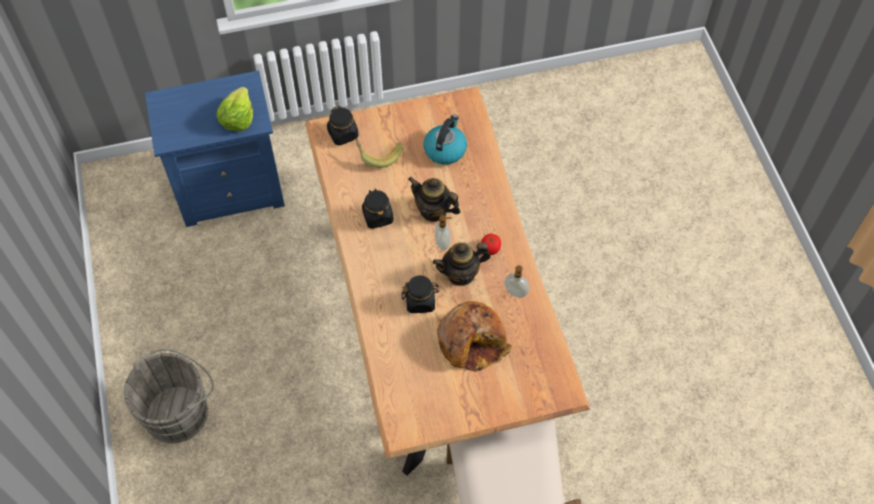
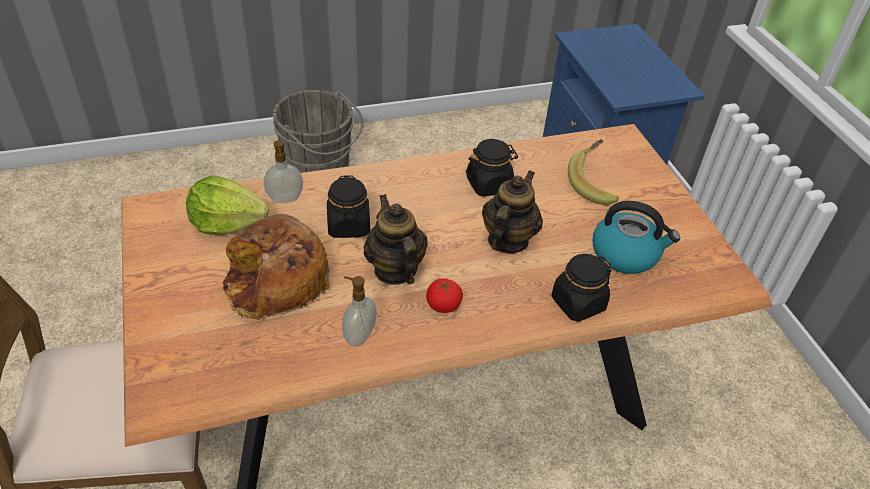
camera: 85 degrees right, 15 degrees down
lettuce [216,87,253,131] -> lettuce moved to [186,175,269,235]
black jar [327,106,358,146] -> black jar moved to [552,254,611,322]
soap dispenser [435,215,452,250] -> soap dispenser moved to [264,140,303,203]

